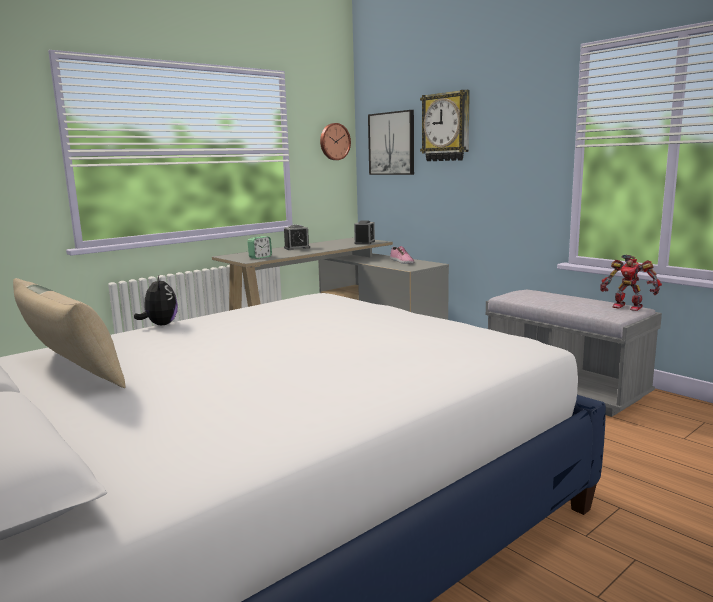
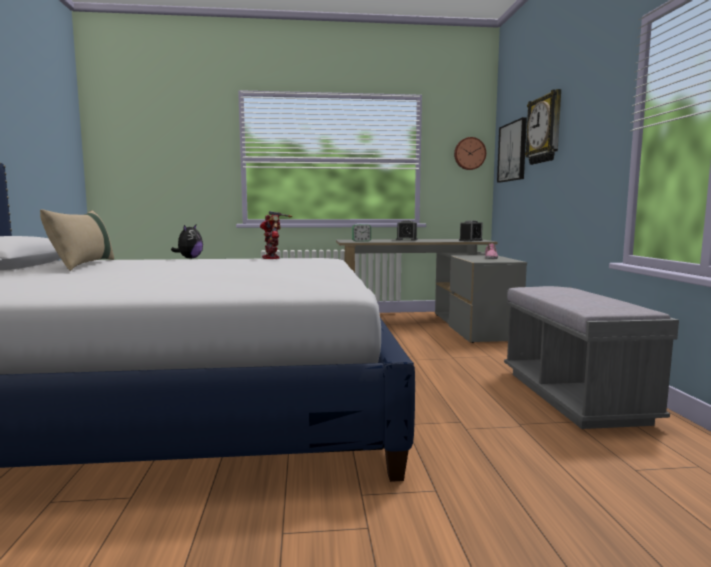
camera: 35 degrees right, 5 degrees down
toy robot [600,255,662,311] -> toy robot moved to [260,211,292,259]

